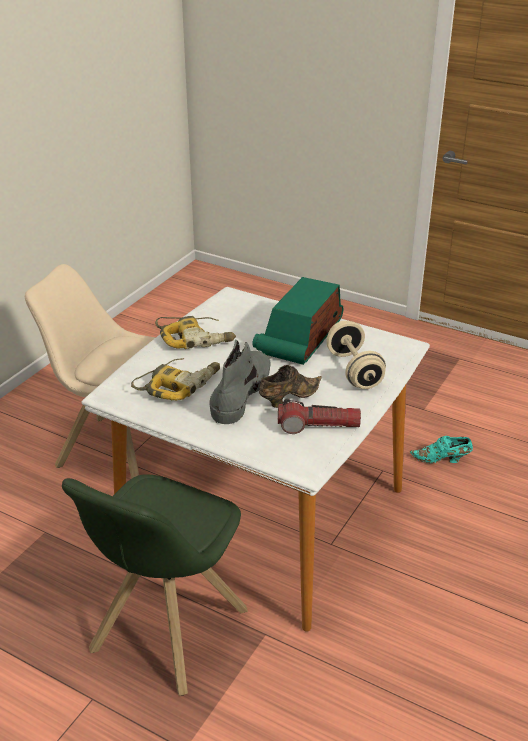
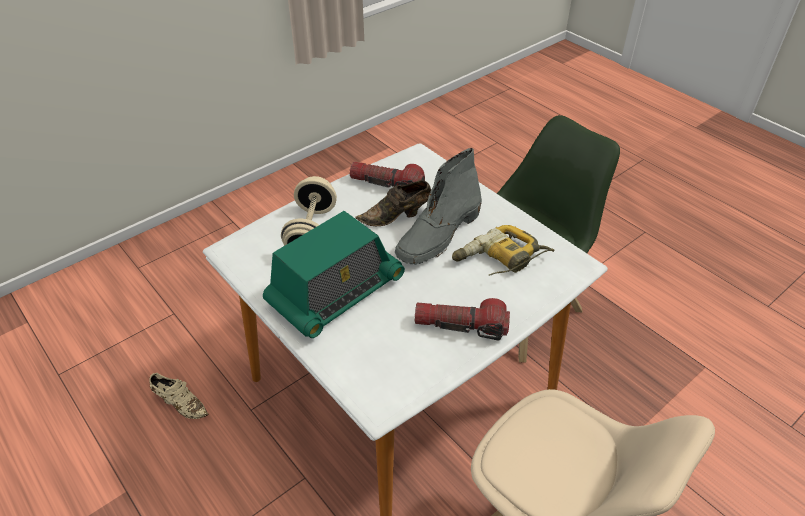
camera: 160 degrees left, 10 degrees up
power drill [155,316,236,349] -> flashlight [415,298,510,340]
turquoise shoe [410,436,473,463] -> beige shoe [149,373,209,419]

